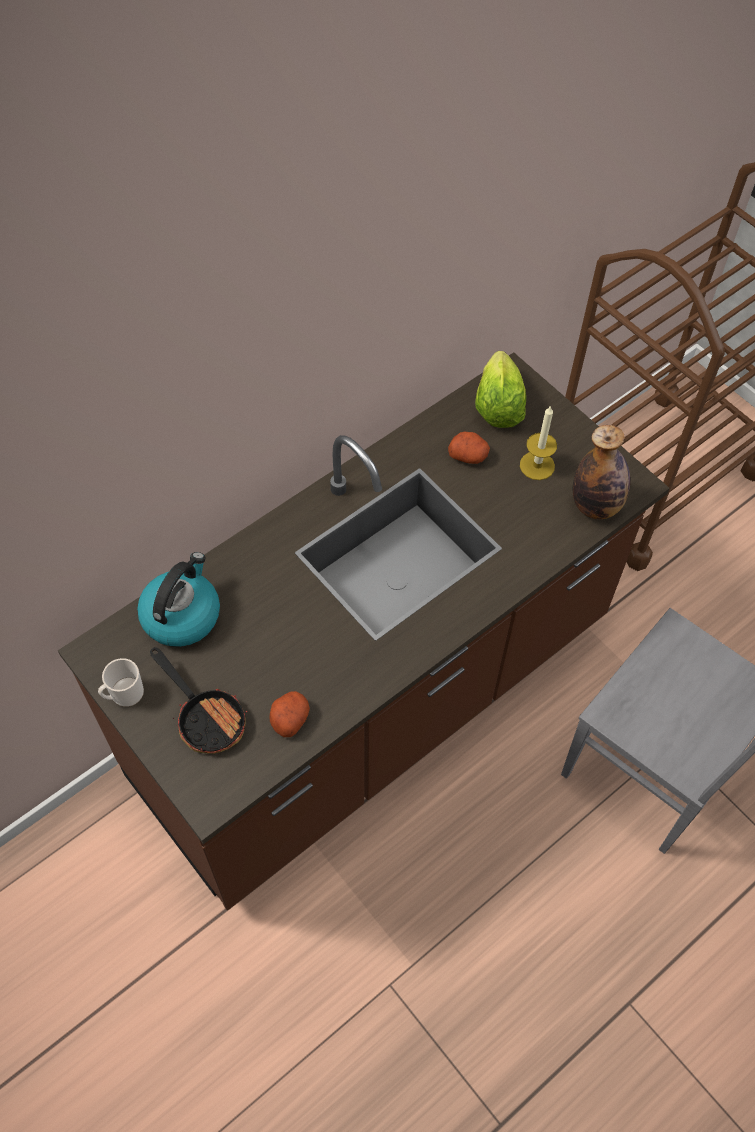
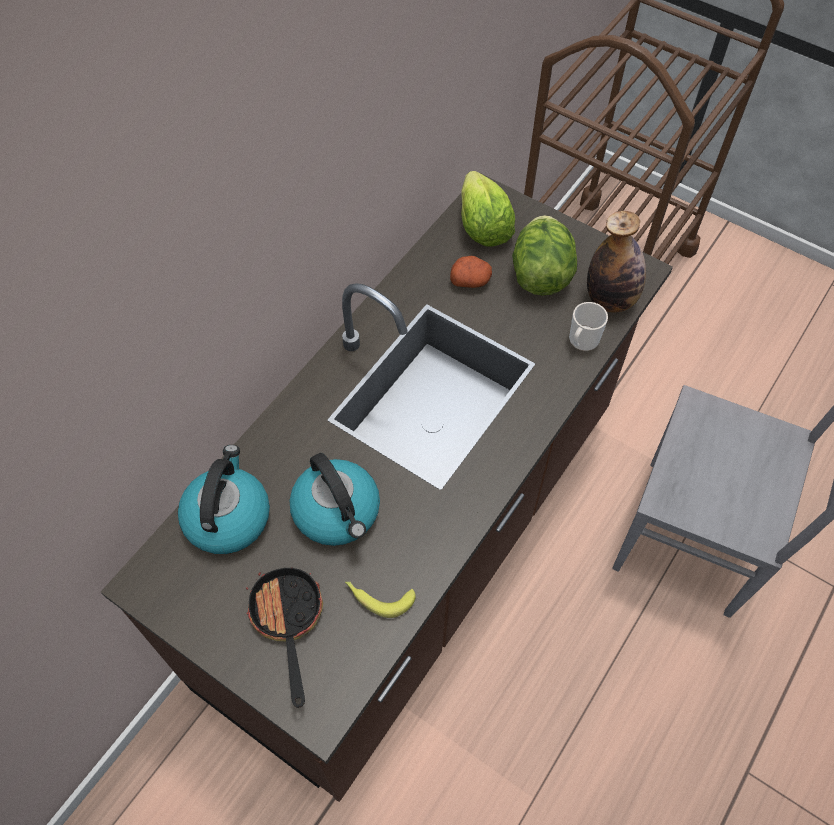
camera: 15 degrees left, 0 degrees up
mug [98,658,144,707] -> mug moved to [569,302,608,351]
frying pan [150,647,248,754] -> frying pan turned 135 degrees counterclockwise [246,567,323,708]
potato [269,691,310,737] -> banana [345,582,416,618]
candle [520,405,557,480] -> lettuce [512,215,577,296]
none -> kettle [289,453,380,546]

